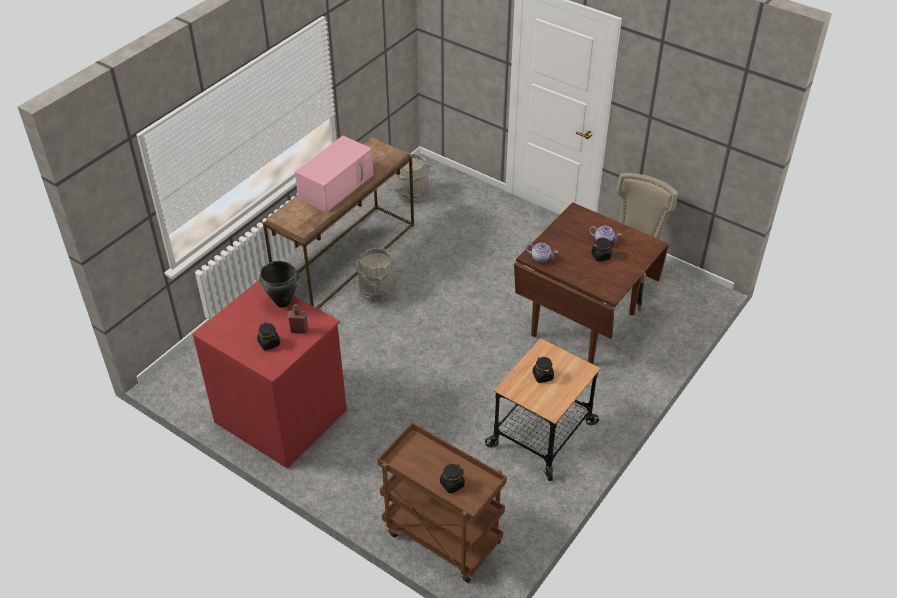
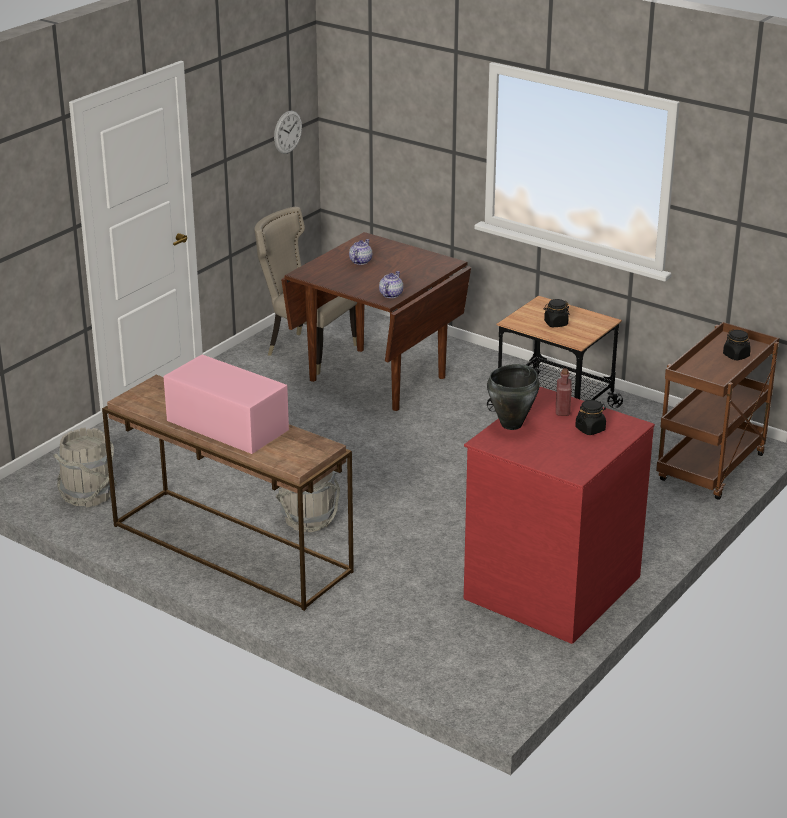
camera: 90 degrees left, 15 degrees down
black jar [591,238,613,262] -> none
none -> wall clock [274,111,302,154]

